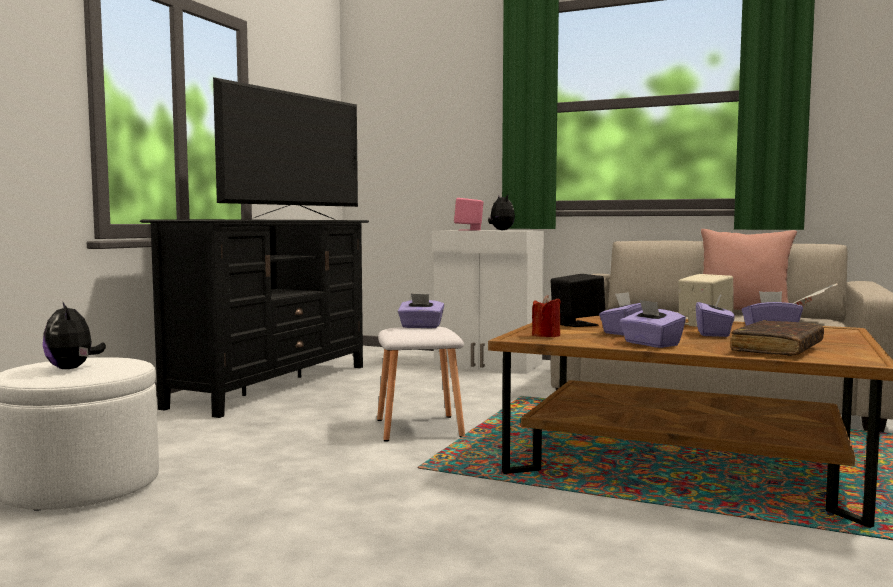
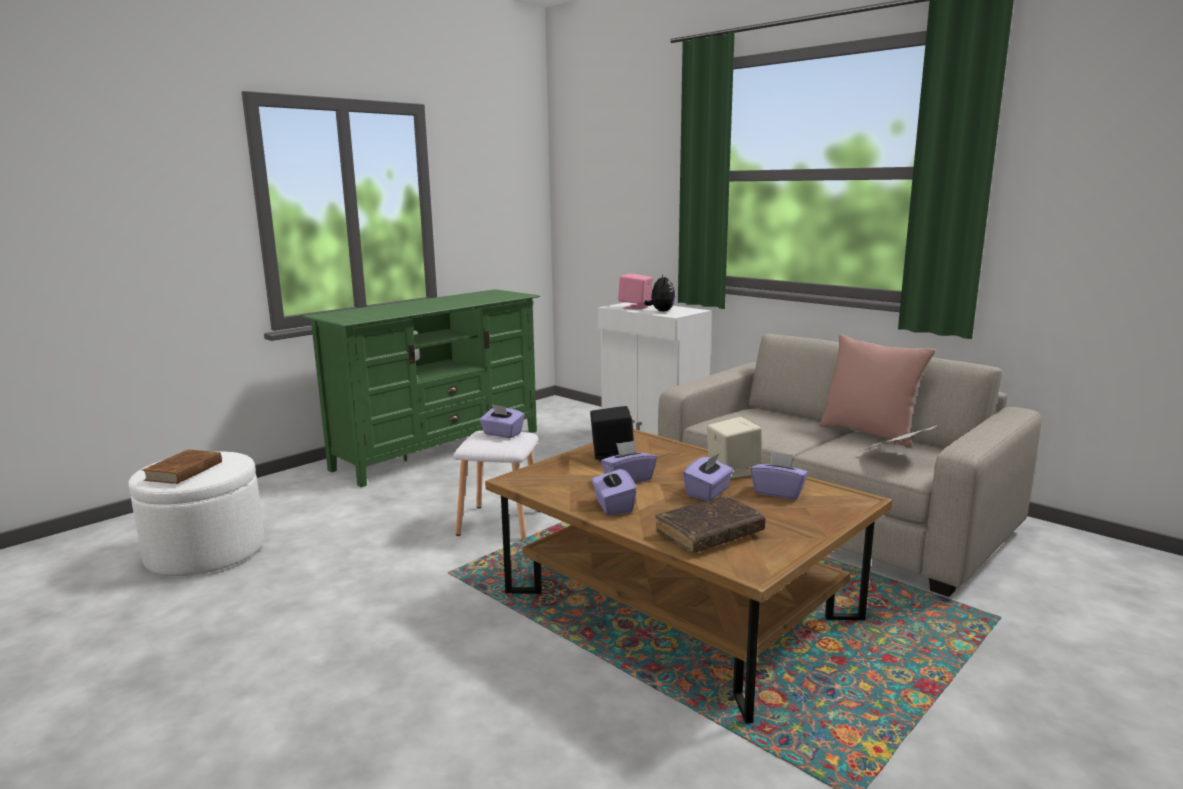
camera: 20 degrees right, 10 degrees up
plush toy [43,301,106,369] -> brown book [142,450,222,484]
black tv stand [140,219,369,418] -> green tv stand [302,289,540,487]
television [213,77,358,219] -> none
red candle [532,295,561,337] -> none

